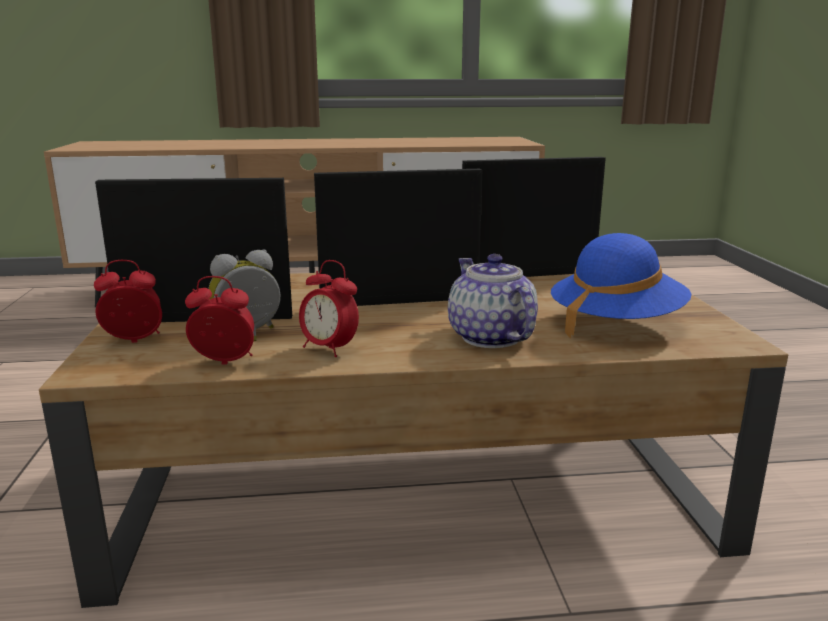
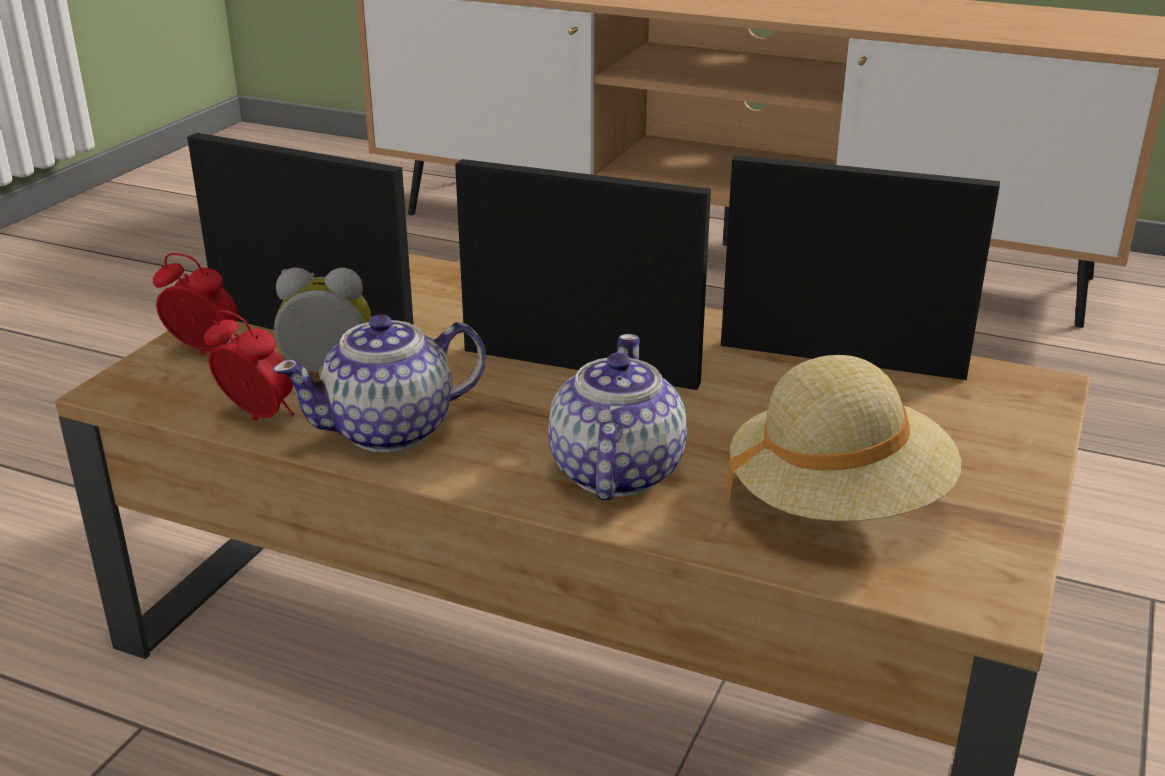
camera: 30 degrees right, 10 degrees up
alarm clock [299,260,359,357] -> teapot [273,314,486,452]
blue hat [551,233,692,338] -> beige hat [727,355,961,521]

